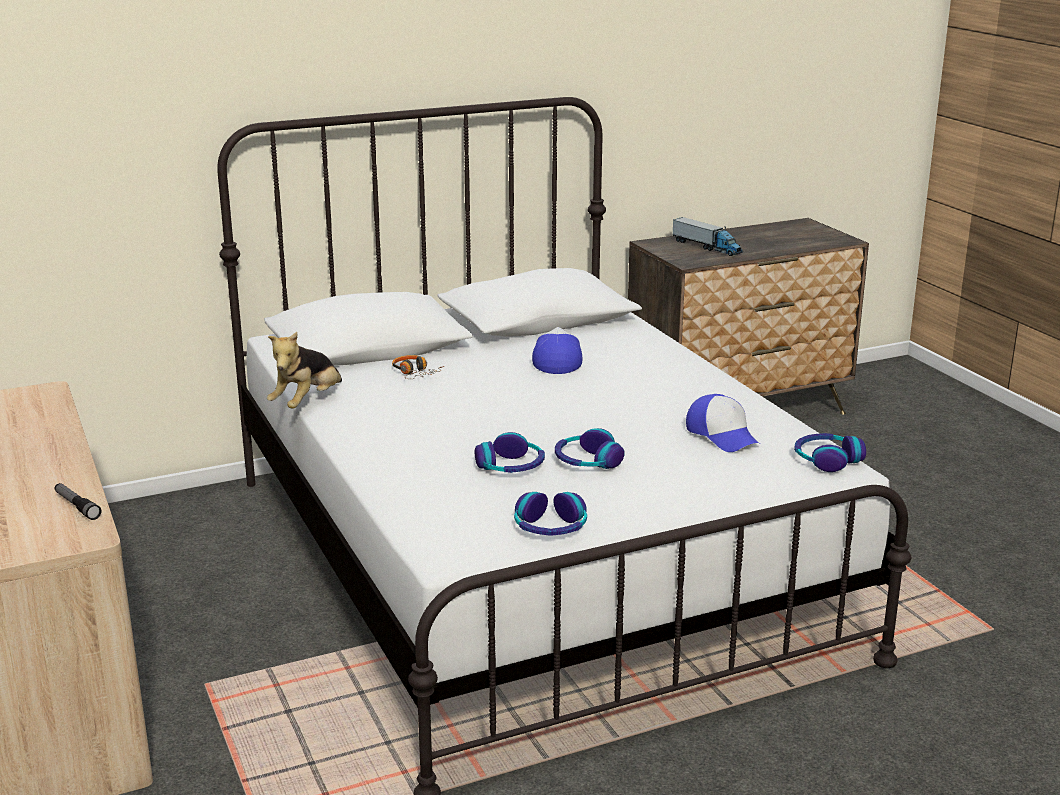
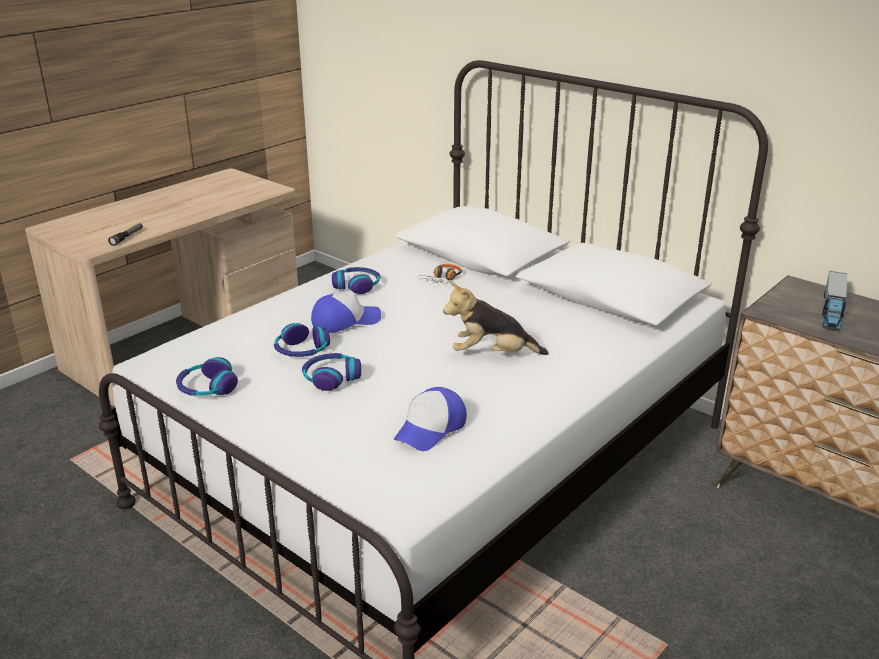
camera: 65 degrees right, 5 degrees up
plush toy [267,332,342,409] -> plush toy moved to [443,282,548,355]
cap [532,327,582,374] -> cap moved to [311,293,381,333]
headphones [794,433,866,472] -> headphones moved to [332,267,380,294]

